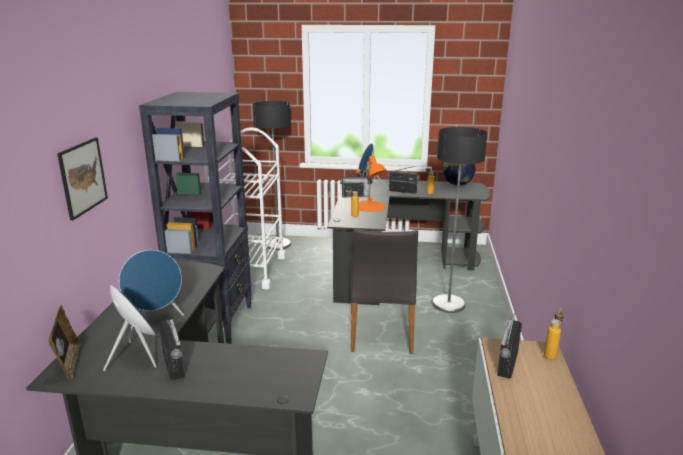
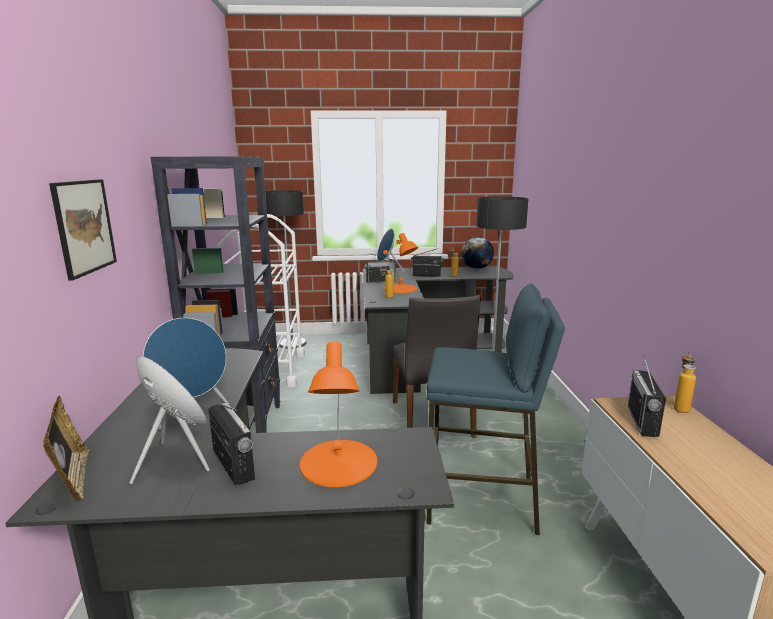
camera: 10 degrees left, 5 degrees down
none -> orange table lamp [300,342,377,487]
none -> blue stool [427,283,565,535]

